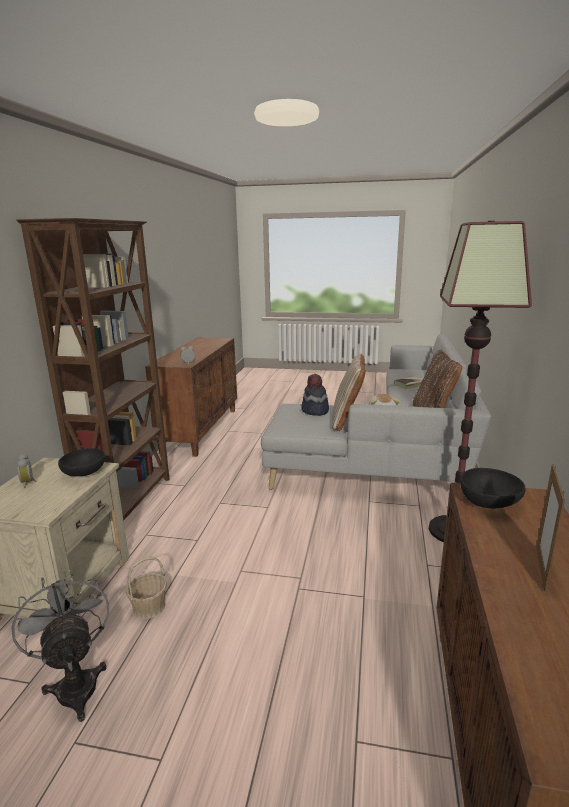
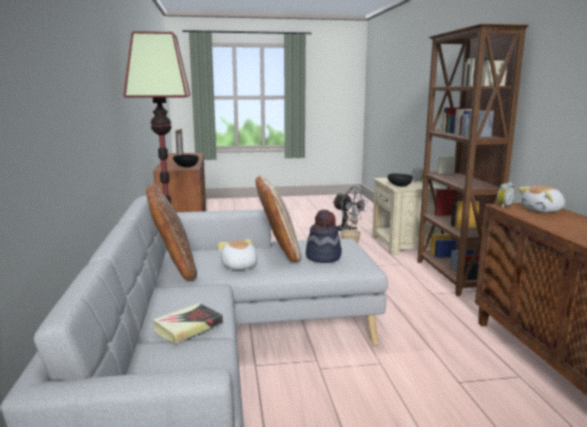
camera: 160 degrees right, 5 degrees down
none -> plush toy [519,185,565,213]

